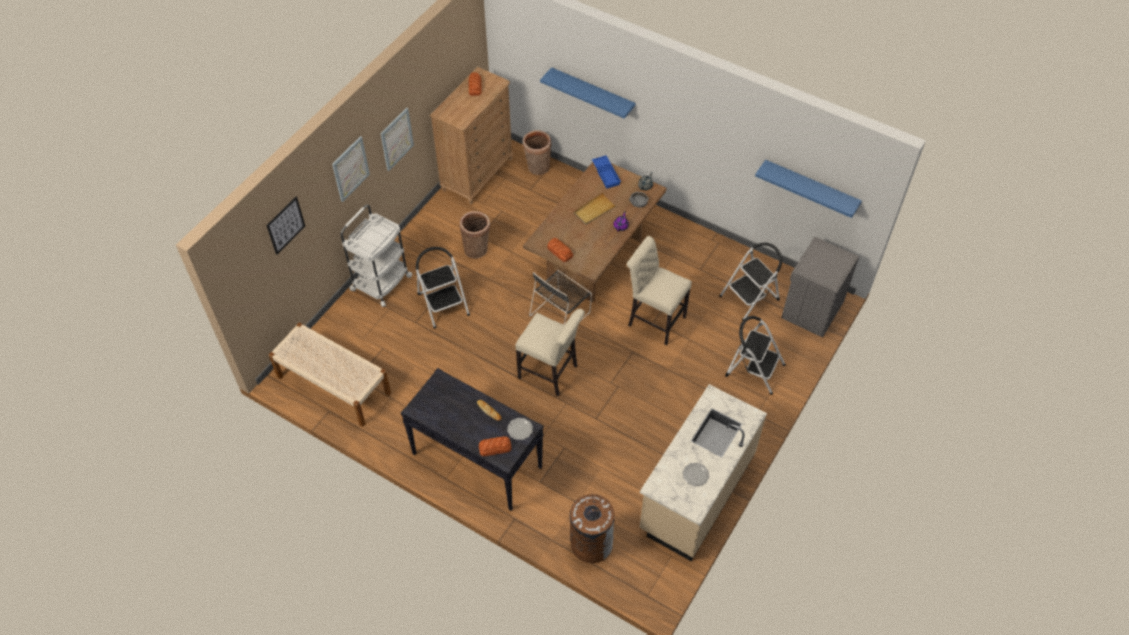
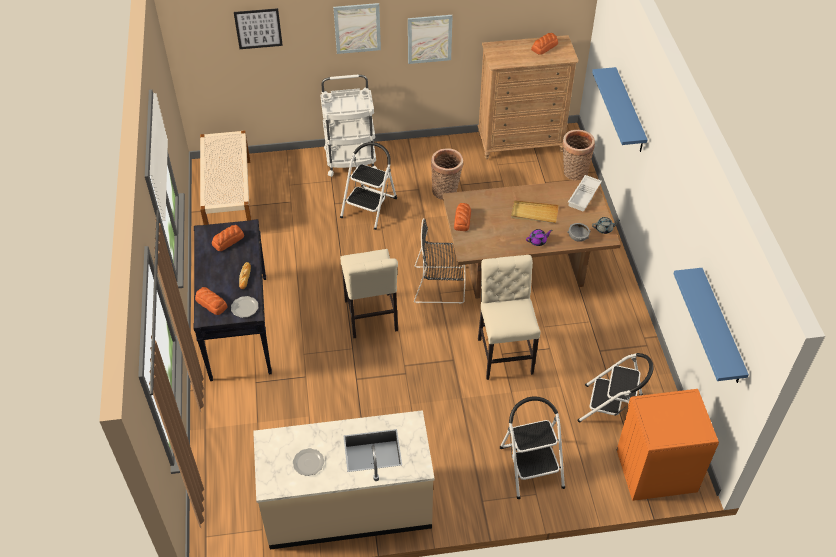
camera: 50 degrees right, 5 degrees down
brown trash can [570,494,615,563] -> none
blue tray [592,156,621,189] -> white tray [568,175,602,212]
grey washing machine [781,237,859,337] -> orange washing machine [617,389,719,501]
none -> bread [212,225,244,251]

